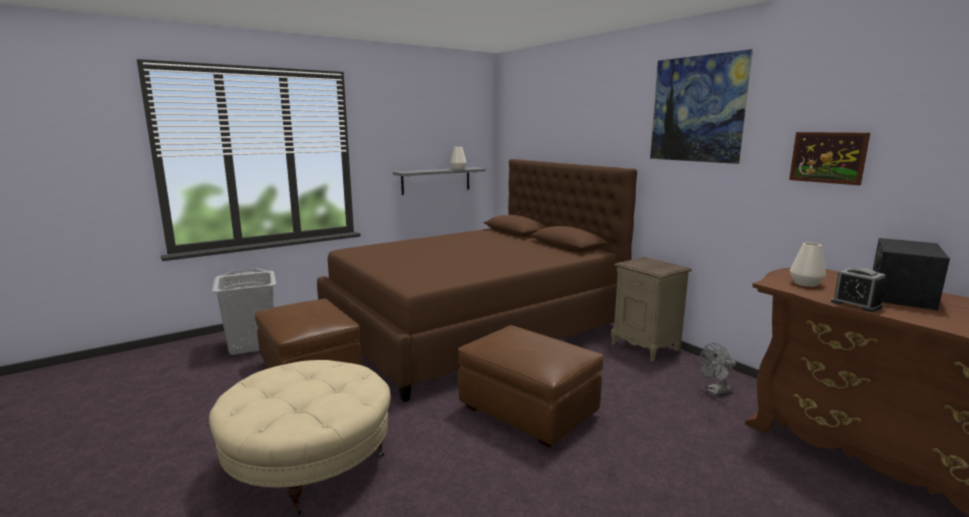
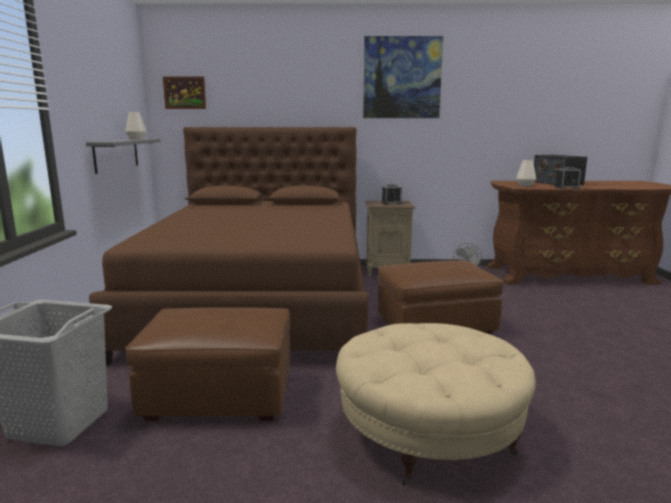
camera: 55 degrees left, 0 degrees up
picture [789,132,870,185] -> picture moved to [163,76,206,109]
none -> alarm clock [381,184,402,205]

